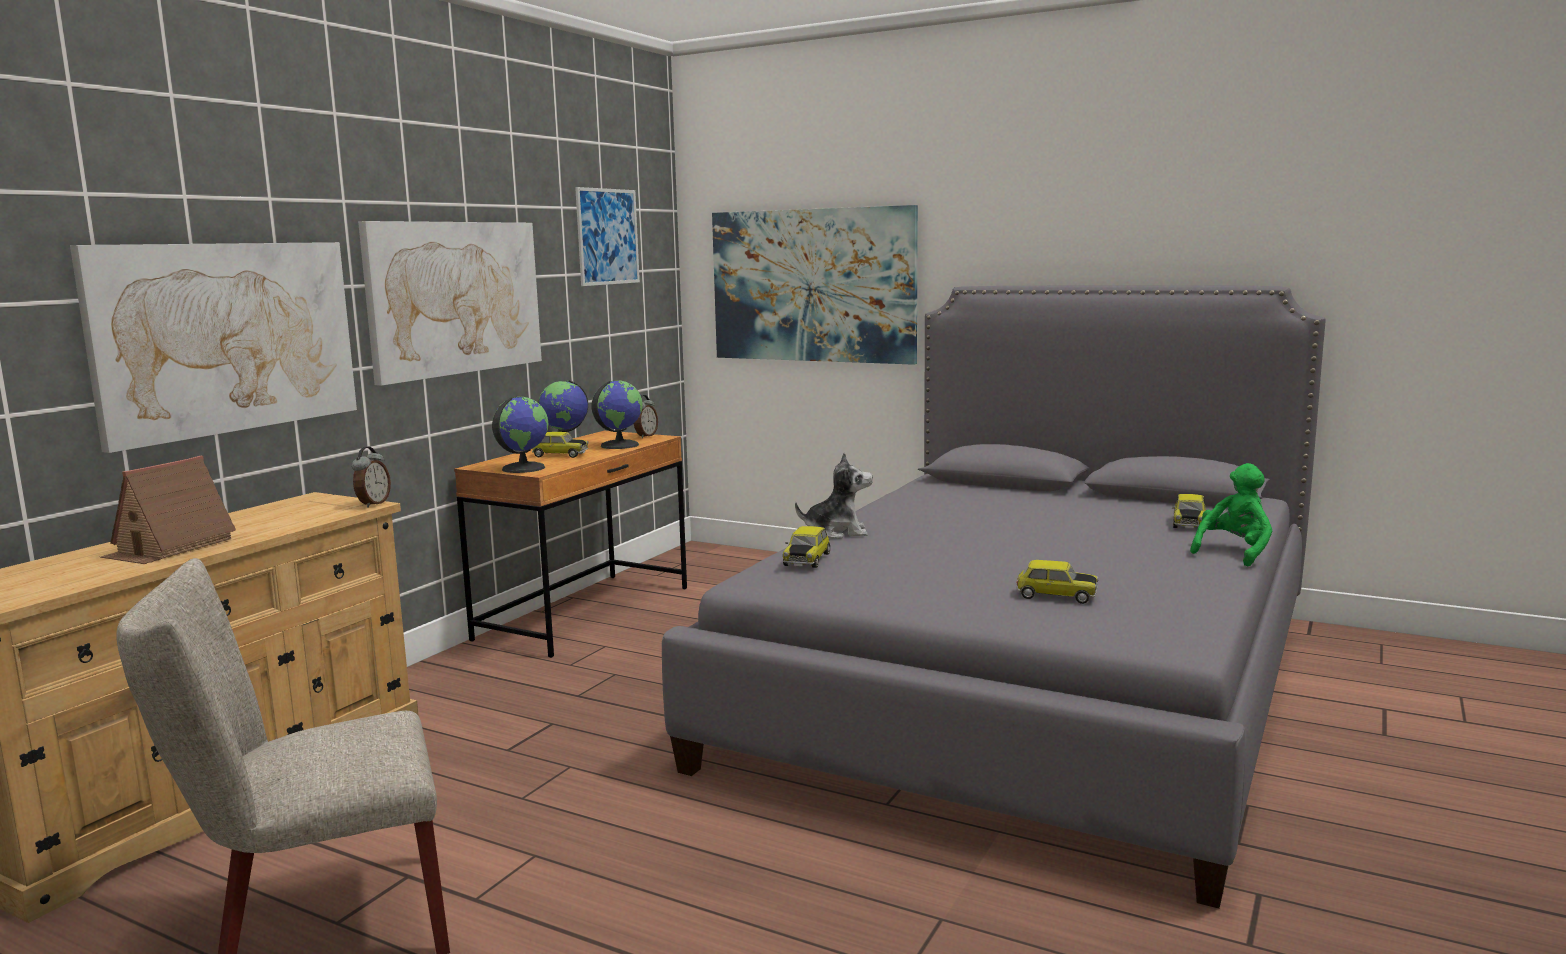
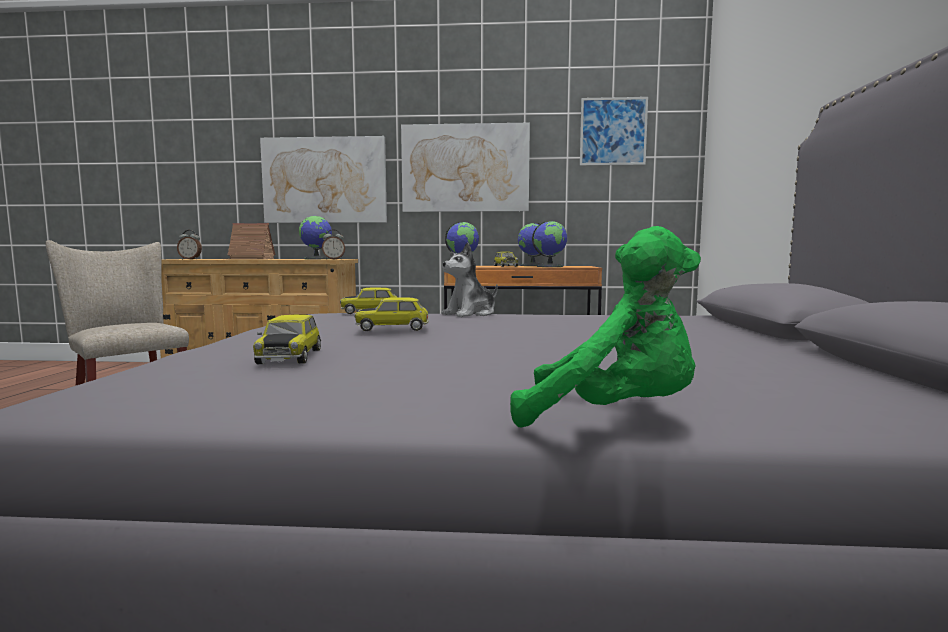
camera: 65 degrees right, 5 degrees down
alarm clock [634,395,658,438] -> alarm clock moved to [177,230,202,259]
picture [712,205,918,365] -> none
plush toy [795,452,873,539] -> plush toy turned 75 degrees clockwise [442,242,498,317]
toy car [1172,494,1206,528] -> toy car moved to [354,298,429,331]
none -> globe [299,216,332,259]

